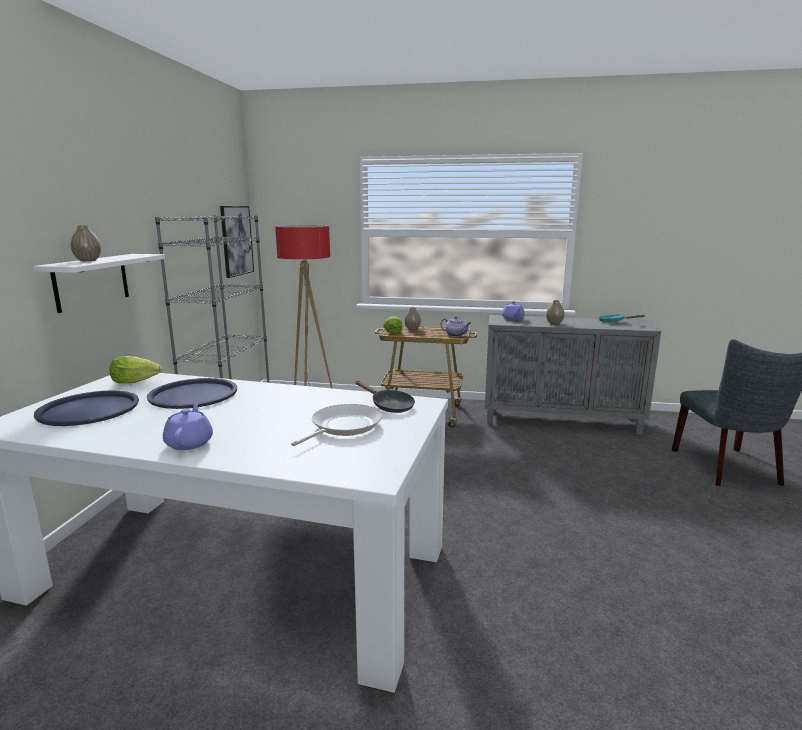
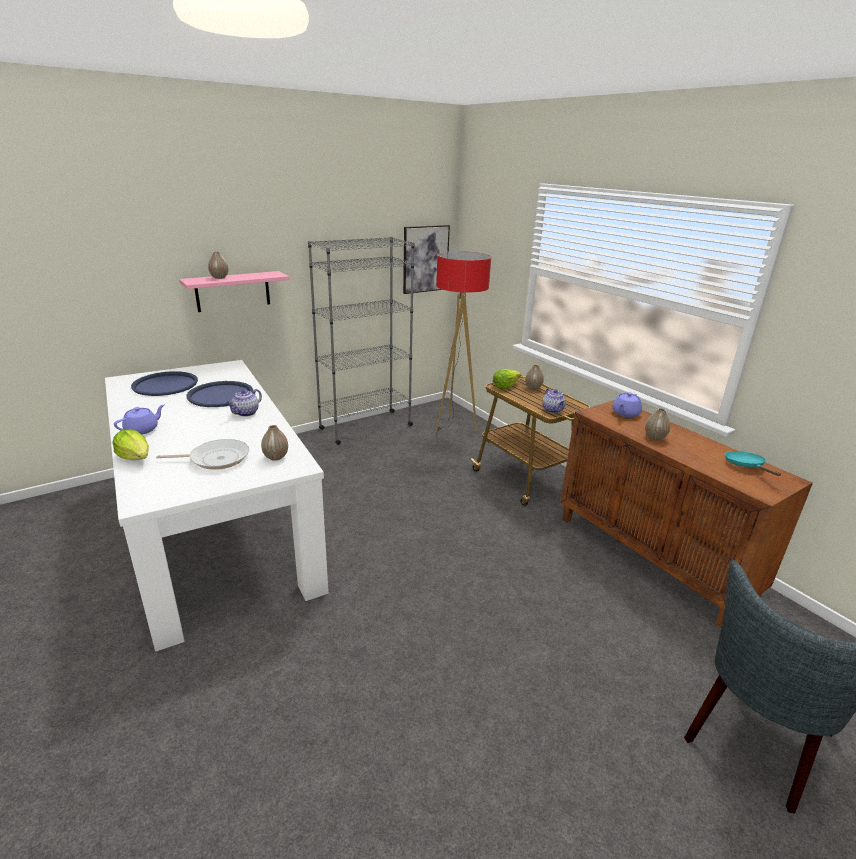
camera: 45 degrees right, 10 degrees up
white shelf [34,254,165,313] -> pink shelf [179,271,289,312]
lettuce [109,356,162,384] -> lettuce moved to [113,429,149,460]
black frying pan [356,381,415,413] -> vase [261,425,288,461]
grey cabinet [485,315,661,435] -> brown cabinet [560,400,813,628]
none -> teapot [226,389,262,417]

